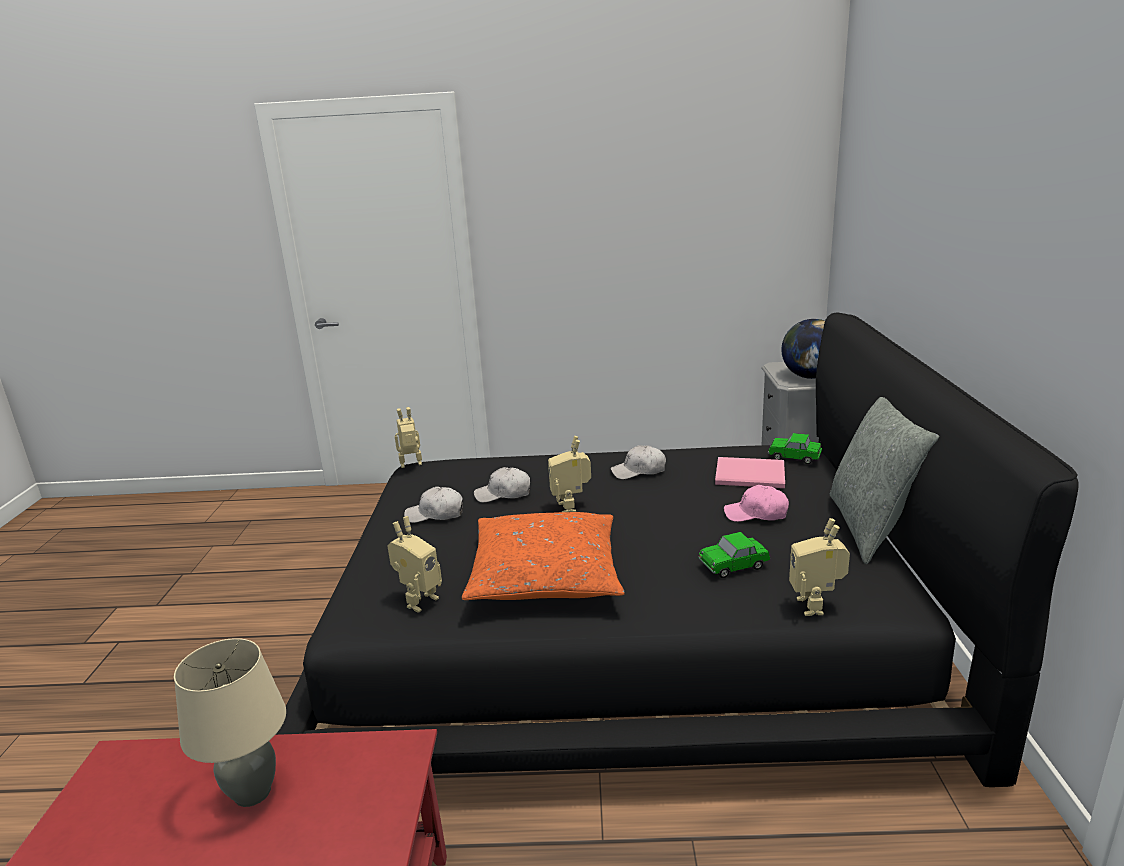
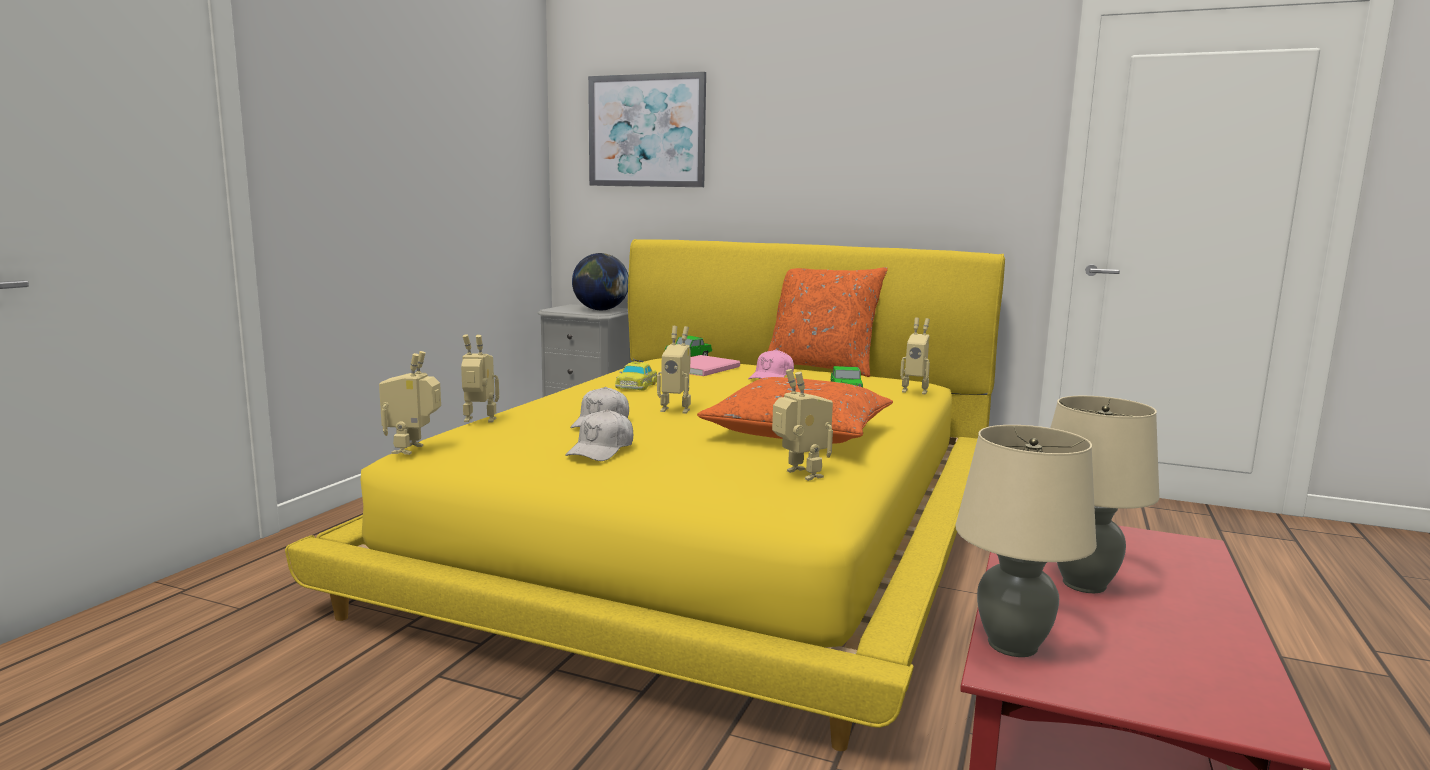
camera: 70 degrees left, 10 degrees down
black bed [276,312,1079,787] -> yellow bed [285,239,1005,751]
white cap [611,445,666,479] -> toy car [615,362,657,391]
grey pillow [830,397,939,564] -> orange pillow [768,267,888,377]
none -> toy robot [461,334,499,423]
none -> picture [588,72,706,187]
none -> beige table lamp [956,425,1097,657]

